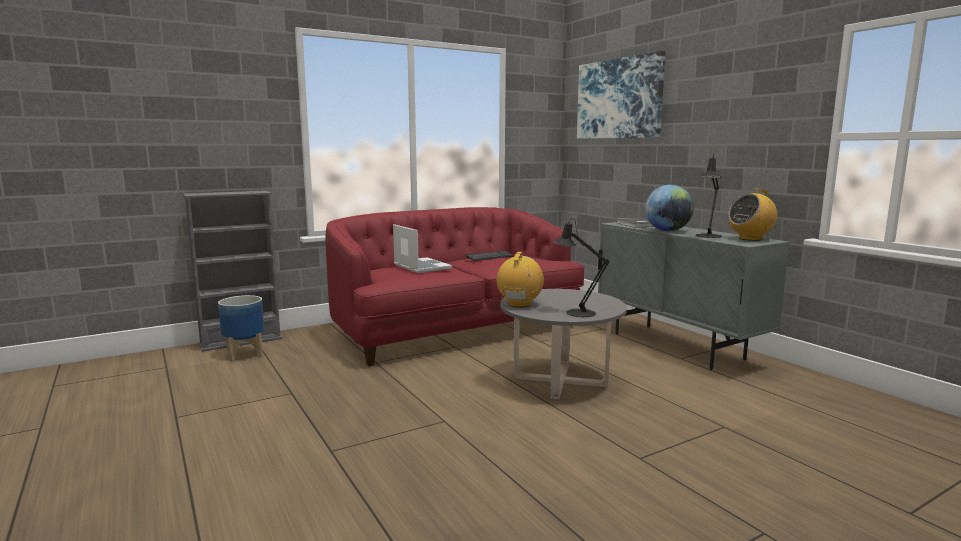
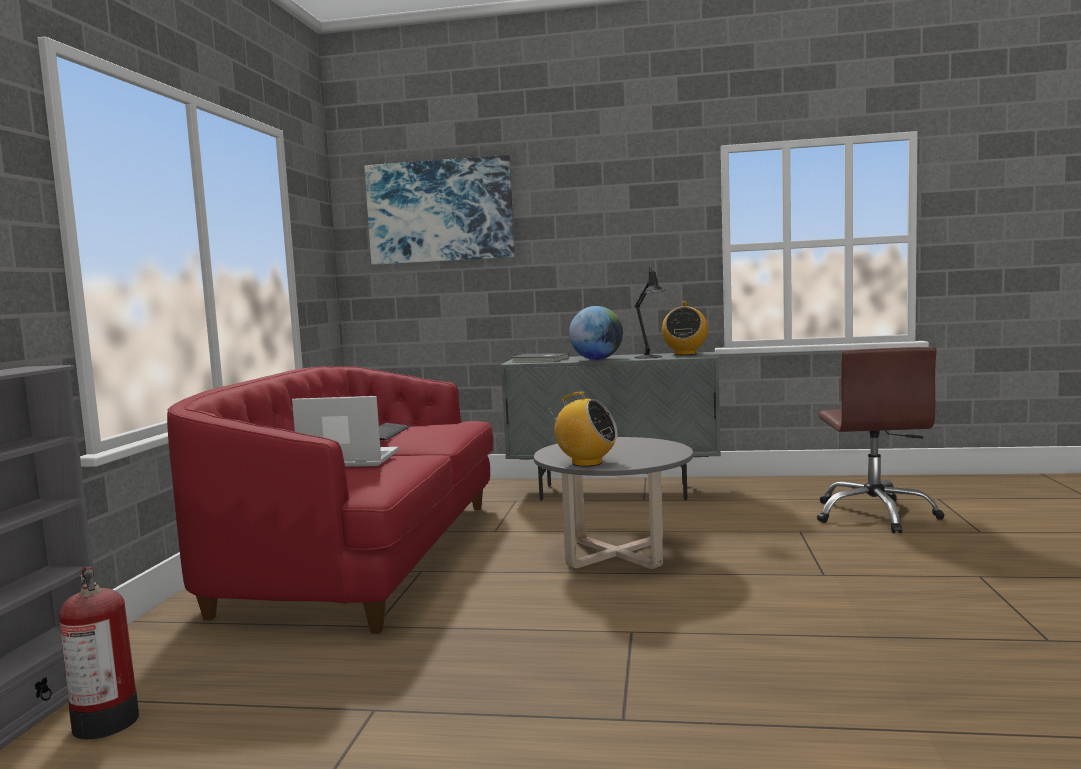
camera: 50 degrees left, 5 degrees down
planter [218,295,264,362] -> fire extinguisher [59,567,139,739]
radio [497,252,544,308] -> radio turned 150 degrees clockwise [548,392,618,467]
black table lamp [554,218,609,317] -> none
none -> brown office chair [817,347,945,533]

